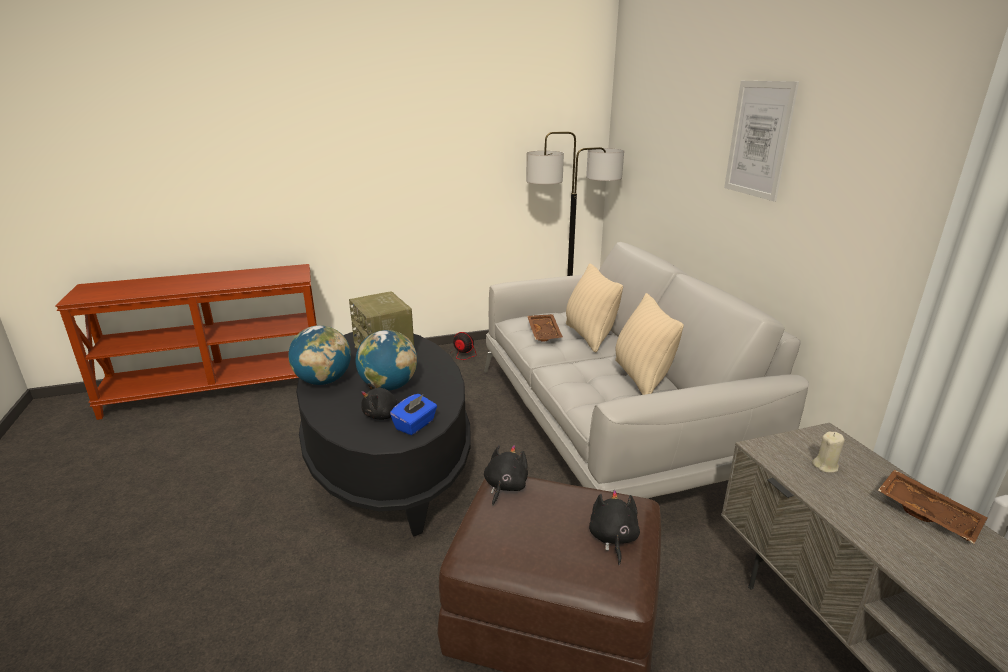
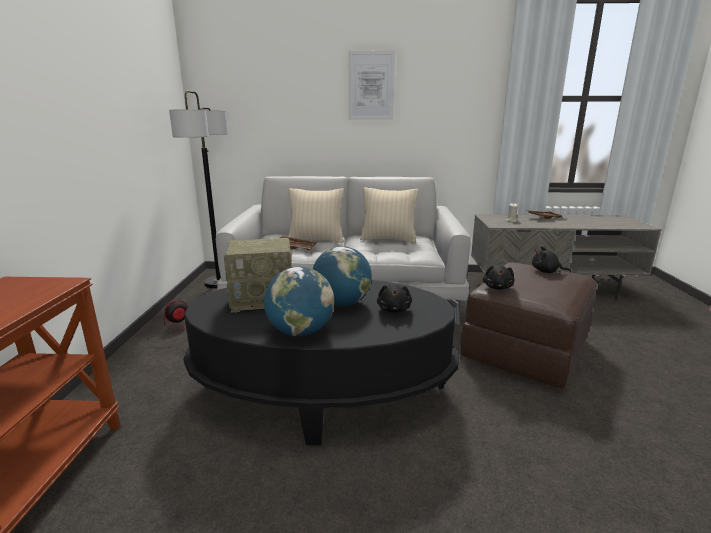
camera: 70 degrees left, 5 degrees down
blue tissue box [390,394,437,435] -> none
black plush toy [484,445,528,506] -> black plush toy turned 120 degrees counterclockwise [483,265,514,290]

